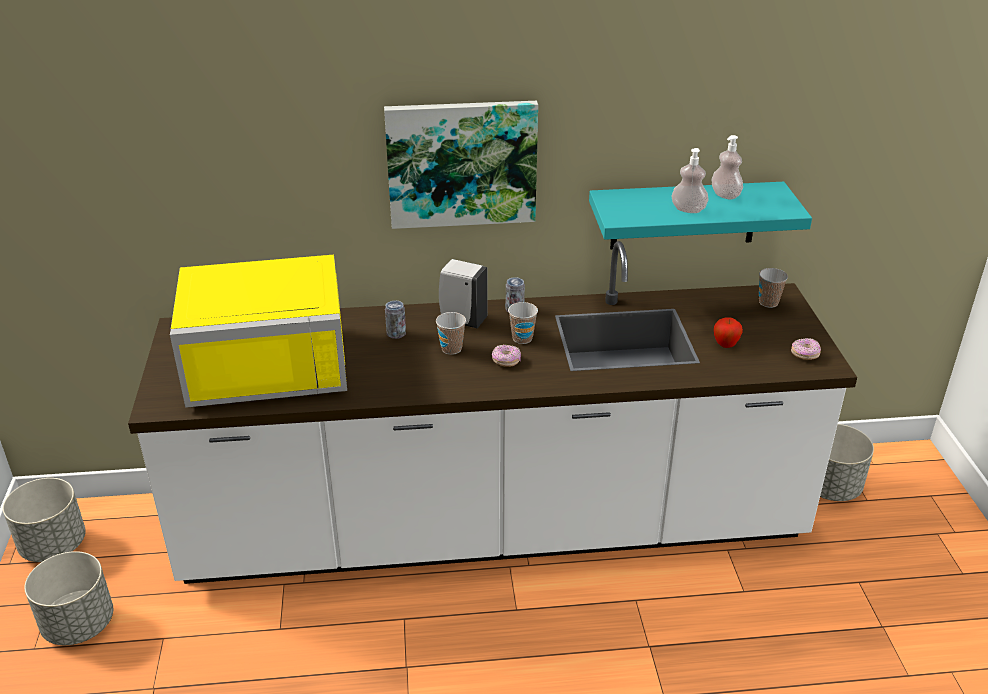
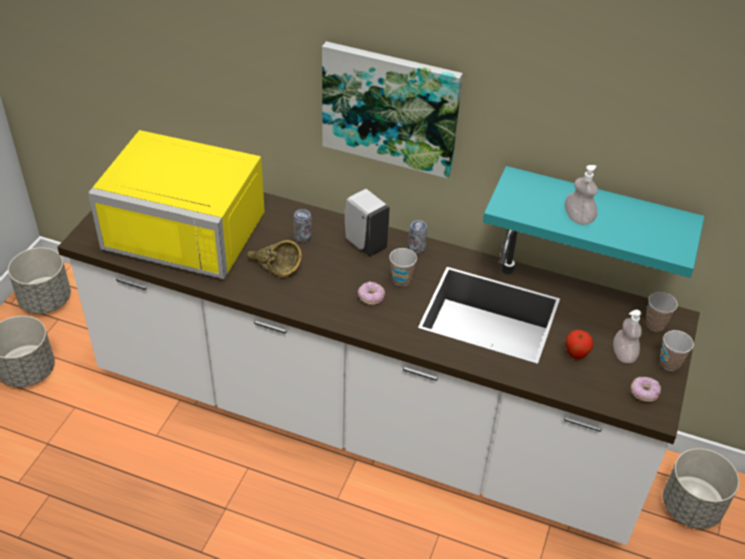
camera: 25 degrees right, 10 degrees up
cup [436,312,466,355] -> cup moved to [660,330,694,371]
soap dispenser [711,135,743,199] -> soap dispenser moved to [613,310,642,363]
none -> brown bowl [247,240,302,278]

